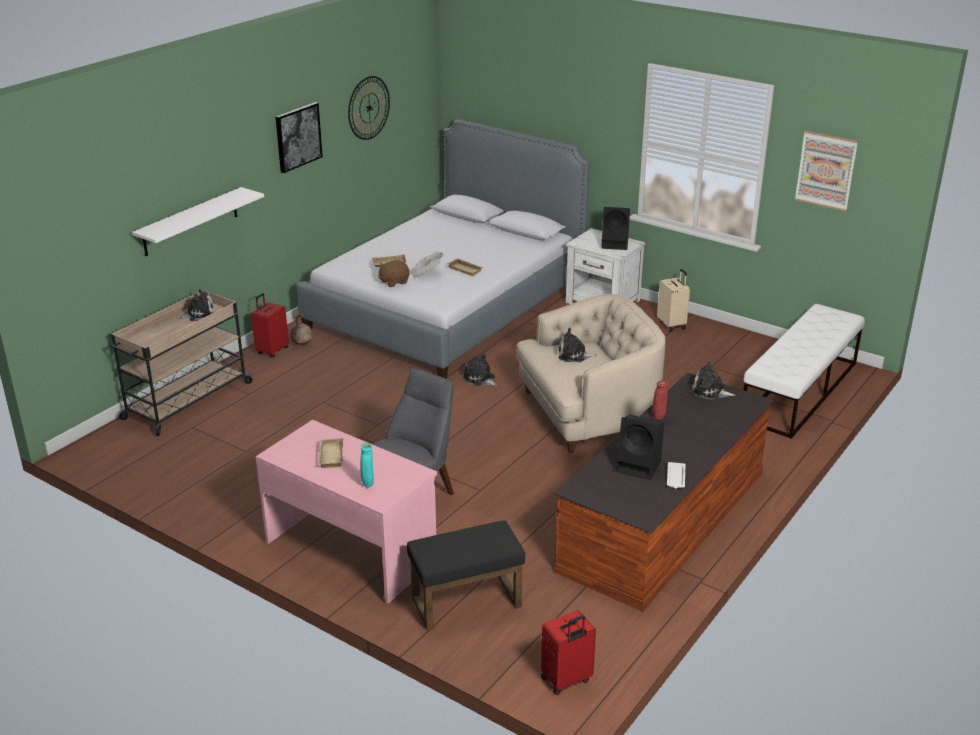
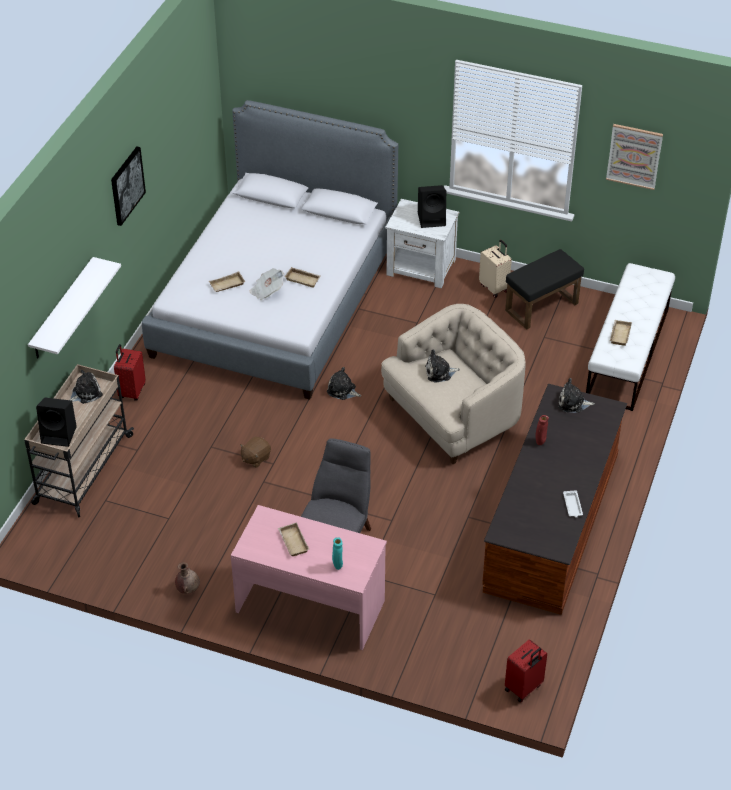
camera: 15 degrees left, 15 degrees up
brown vase [291,314,313,345] -> brown vase moved to [175,562,200,594]
wall clock [348,76,390,140] -> none
brown plush toy [378,260,409,287] -> brown plush toy moved to [240,437,271,468]
black ottoman [407,520,525,631] -> black ottoman moved to [505,249,584,330]
black speaker [616,415,665,480] -> black speaker moved to [36,398,77,447]
none -> beige tray [610,320,632,346]

